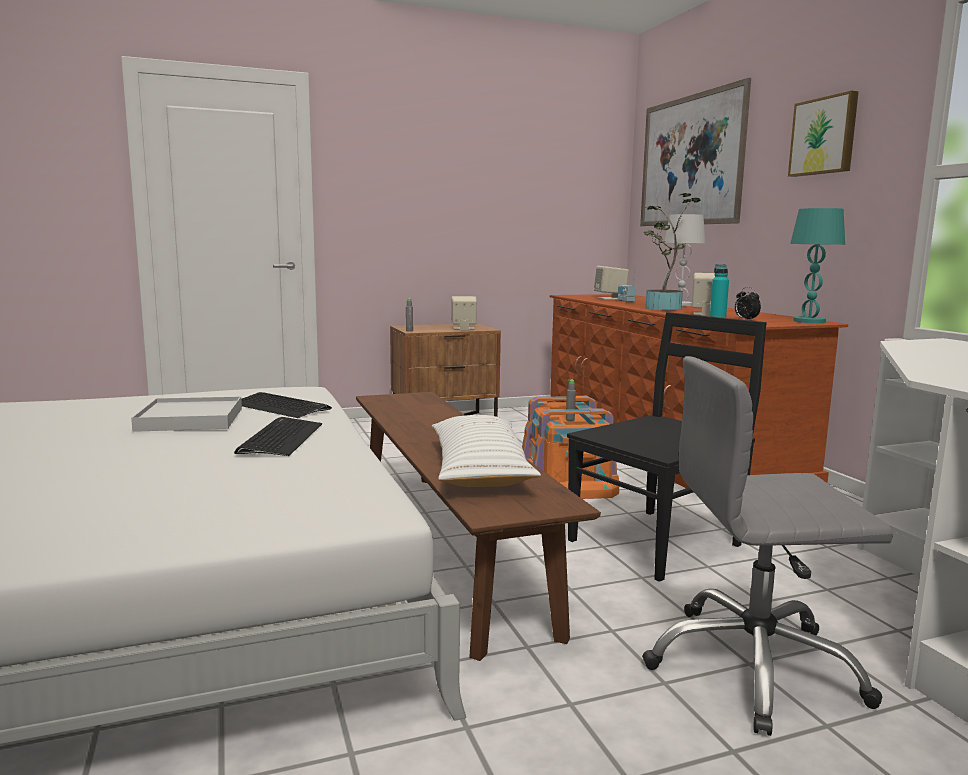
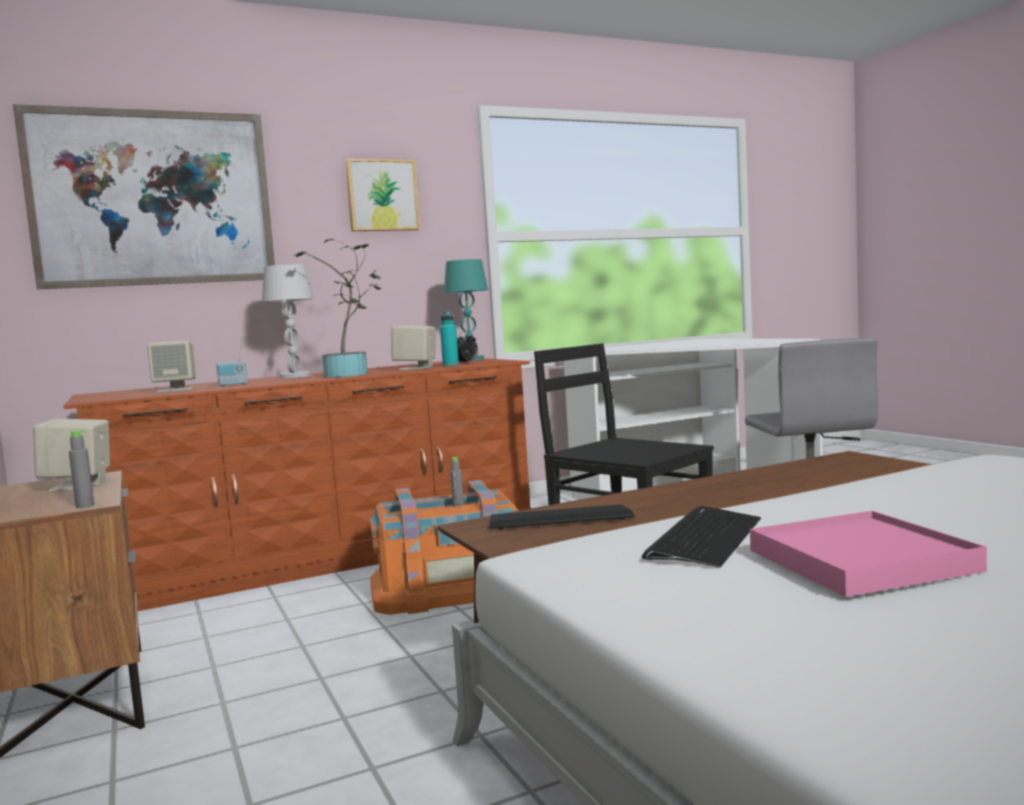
camera: 95 degrees left, 5 degrees down
white tray [131,397,242,432] -> pink tray [750,511,987,597]
keyboard [234,417,322,456] -> keyboard moved to [489,504,635,530]
white pillow [432,415,541,487] -> none

